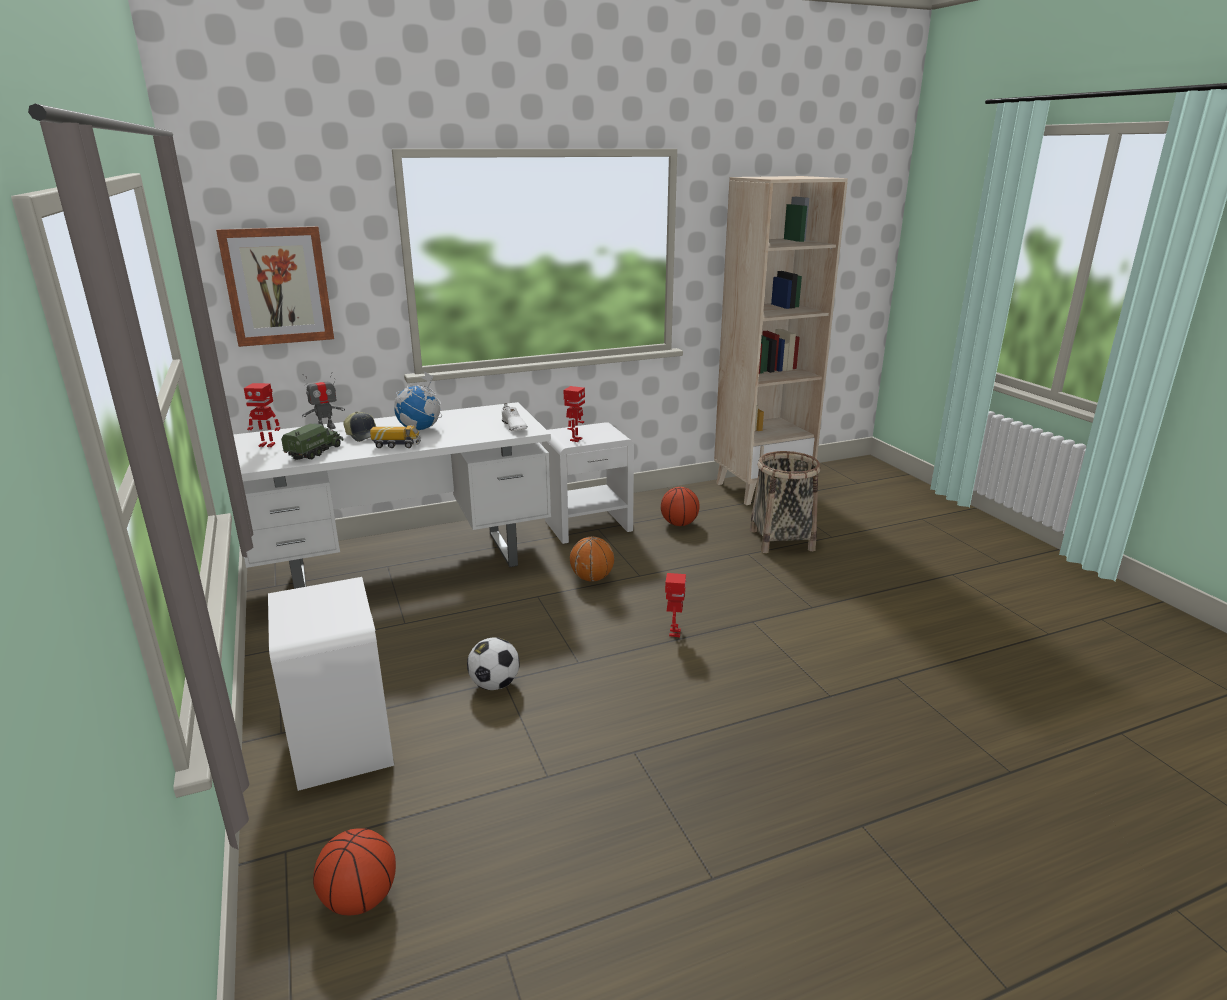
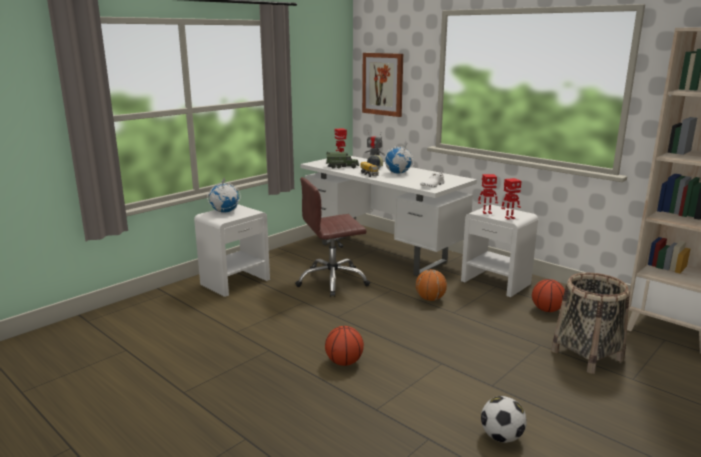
camera: 65 degrees right, 5 degrees down
basketball [313,828,396,915] -> basketball moved to [325,326,364,366]
football [467,637,520,690] -> football moved to [481,396,527,443]
toy robot [665,573,686,637] -> toy robot moved to [501,178,521,220]
none -> globe [207,177,241,213]
none -> brown office chair [295,177,370,297]

